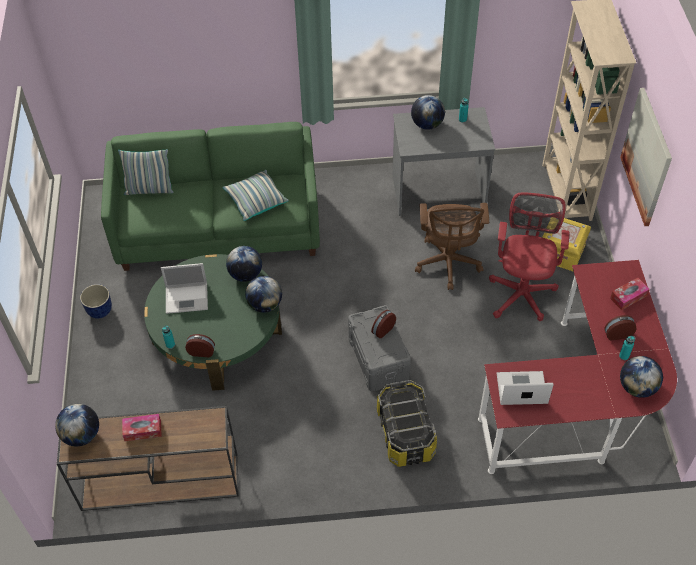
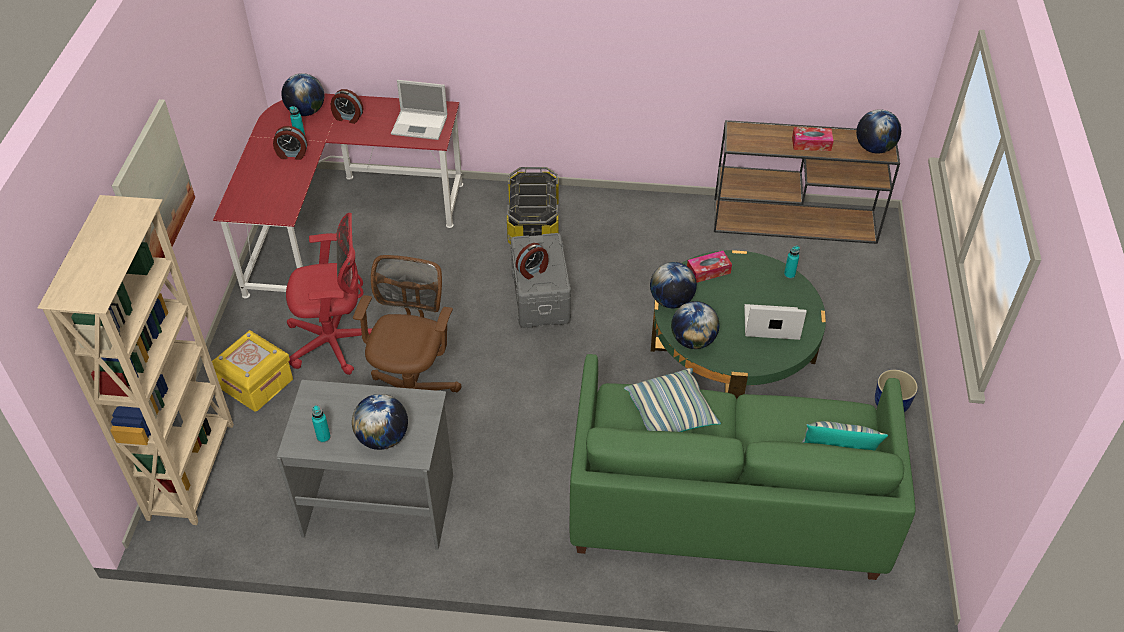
camera: 170 degrees left, 5 degrees down
alarm clock [185,334,215,357] -> alarm clock moved to [331,89,363,124]
red office chair [489,193,569,321] -> red office chair turned 120 degrees counterclockwise [286,213,372,375]
tissue box [610,278,650,310] -> tissue box moved to [687,251,732,283]

